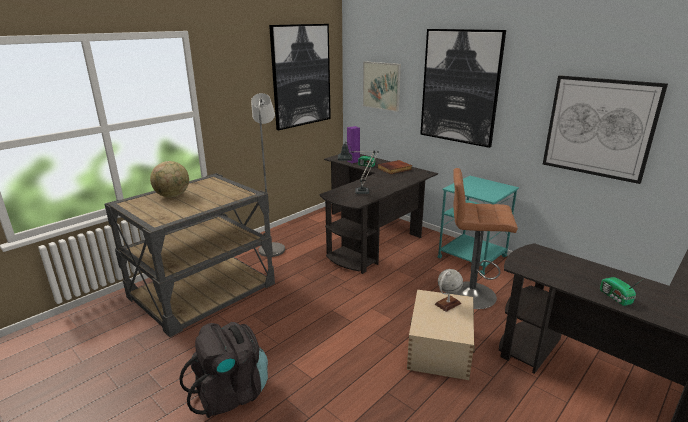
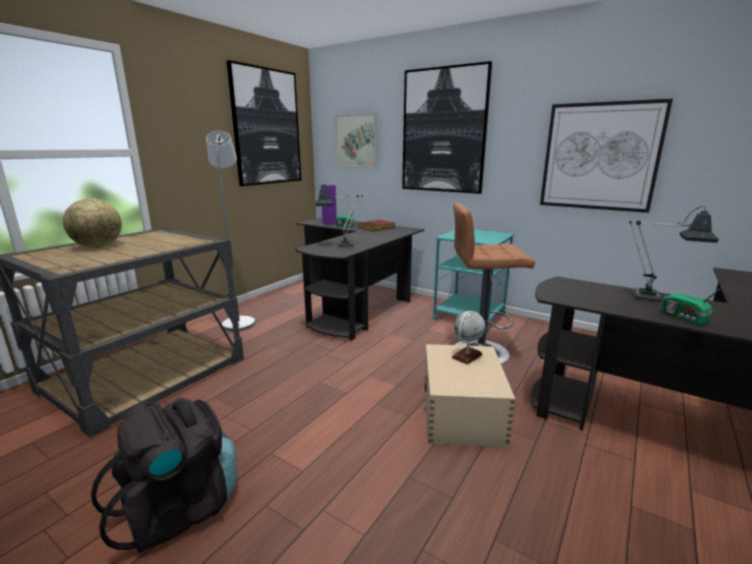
camera: 10 degrees left, 5 degrees down
none -> table lamp [629,206,719,301]

